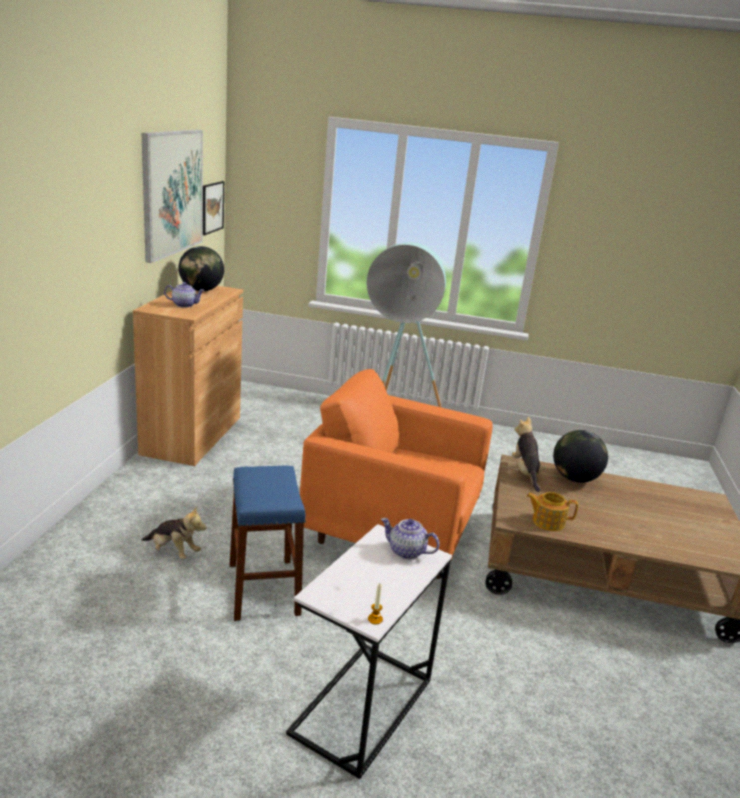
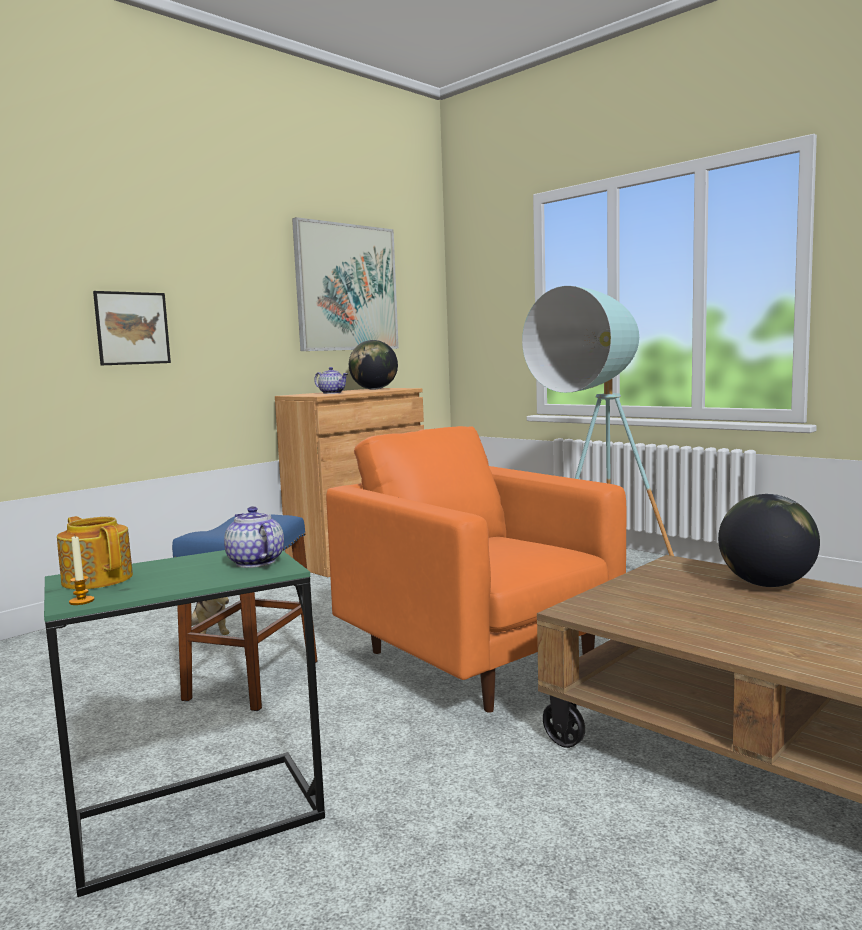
camera: 35 degrees right, 15 degrees down
picture [203,181,224,235] -> picture moved to [93,291,171,365]
white side table [286,524,452,779] -> green side table [44,550,325,897]
plush toy [512,417,546,492] -> none
teapot [526,492,578,531] -> teapot moved to [57,516,133,589]

